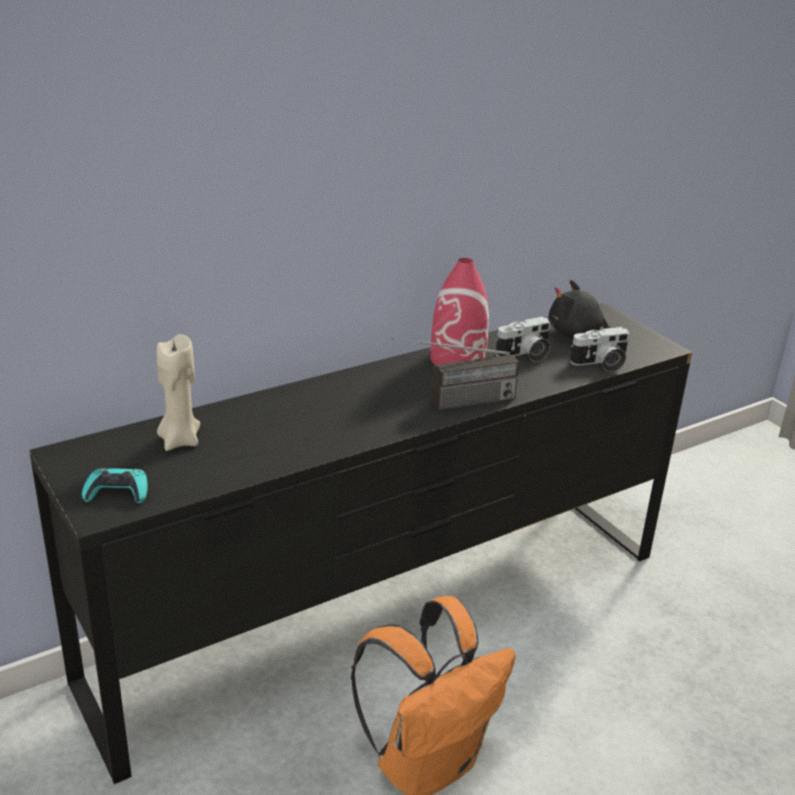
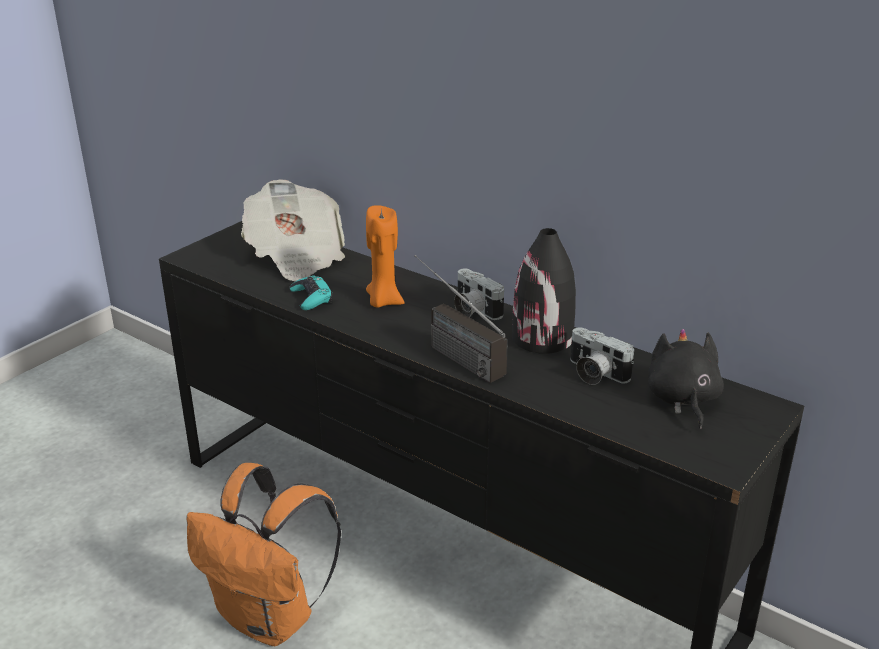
camera: 70 degrees right, 0 degrees up
turquoise game controller [82,468,148,503] -> turquoise game controller moved to [289,275,332,310]
beige candle [157,334,200,451] -> newspaper [241,180,345,281]
red vase [430,258,489,365] -> black vase [512,228,576,354]
camera [570,327,629,372] -> camera moved to [454,268,504,320]
none -> orange candle [366,205,404,308]

